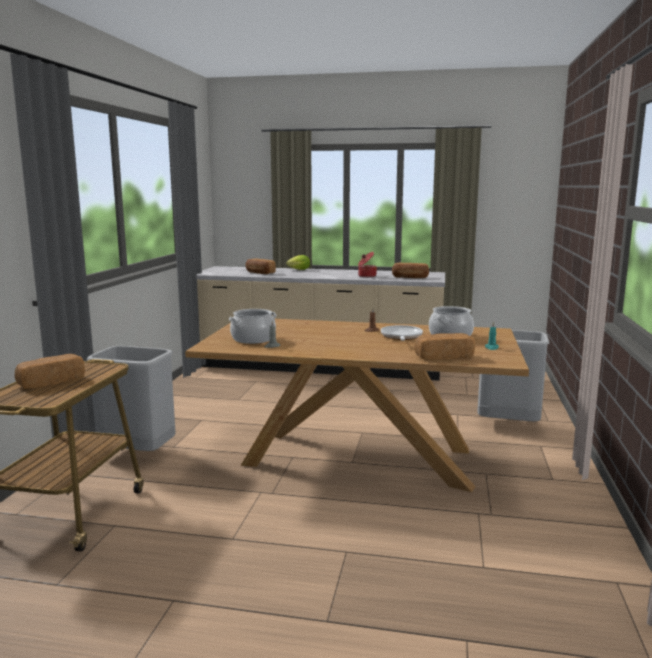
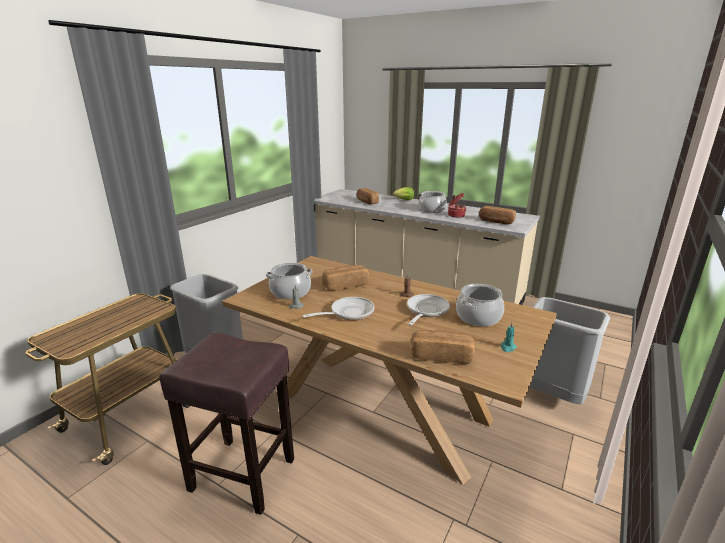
camera: 20 degrees right, 10 degrees up
bread [15,354,85,389] -> bread moved to [322,265,369,290]
none -> brown stool [159,332,294,515]
none -> frying pan [302,297,374,320]
none -> cooking pot [419,191,447,213]

